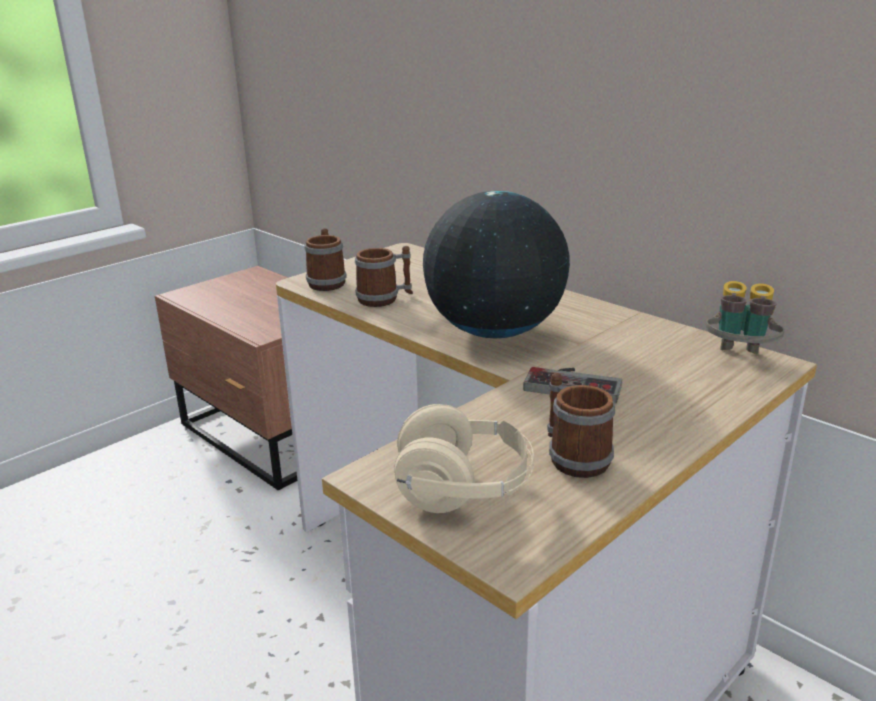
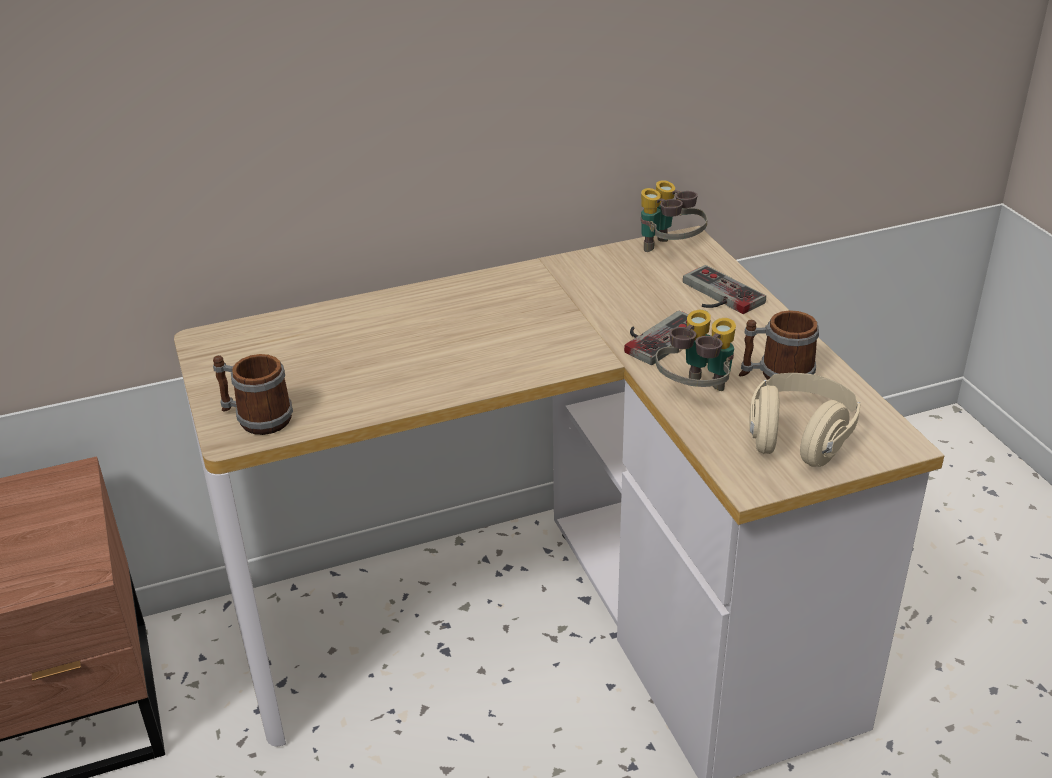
camera: 65 degrees left, 10 degrees up
mug [355,246,413,307] -> none
globe [423,191,570,338] -> none
none -> binoculars [655,310,736,391]
none -> game controller [683,265,766,314]

